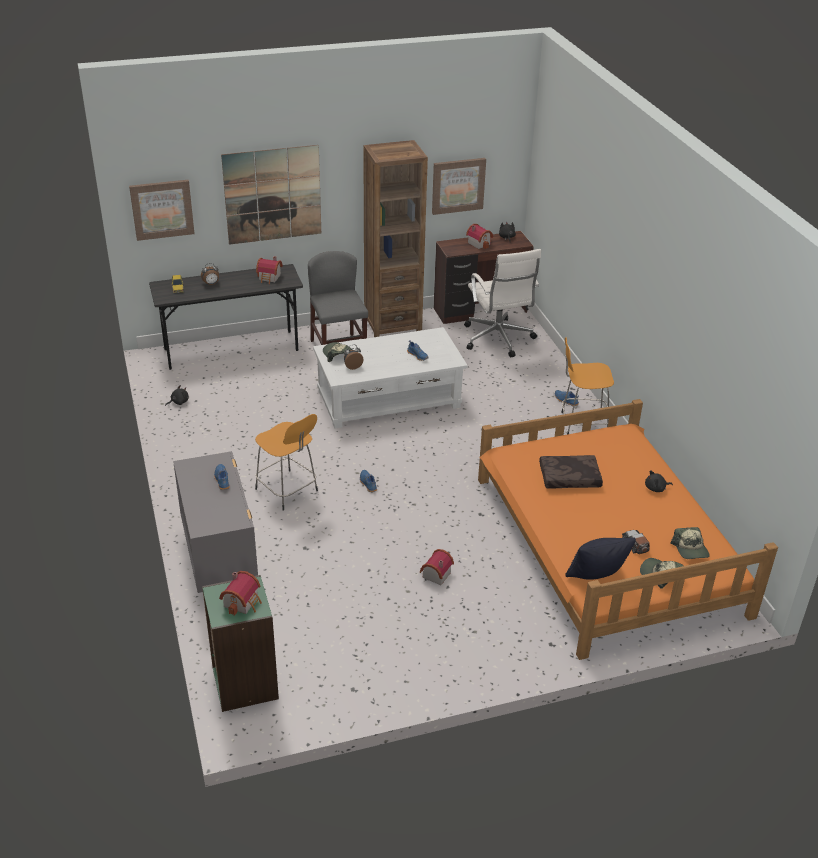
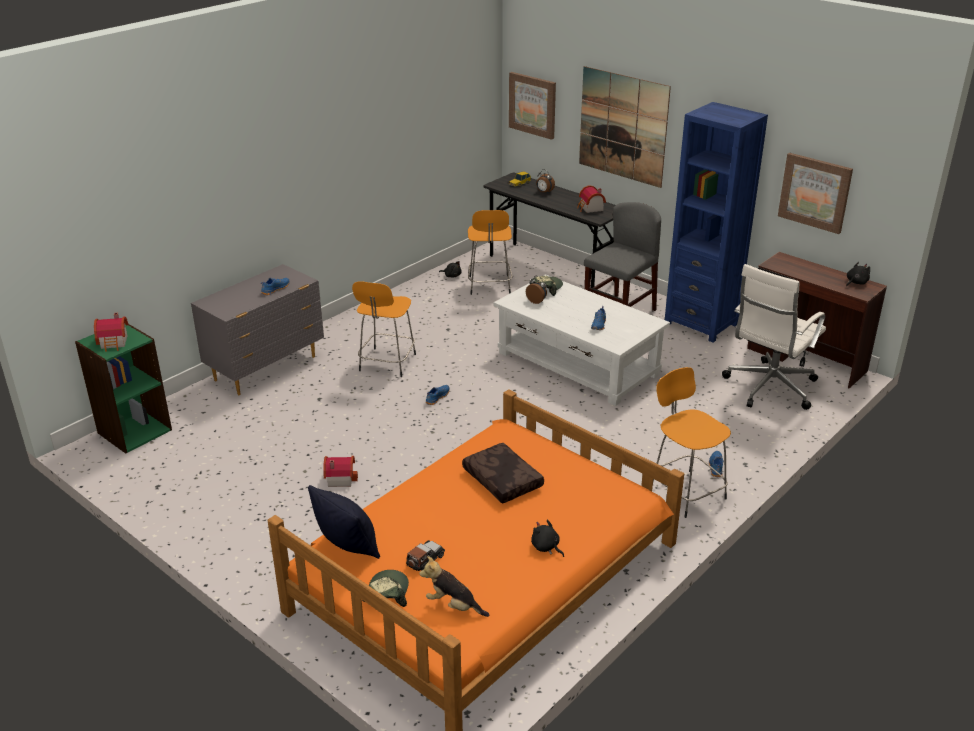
camera: 60 degrees right, 5 degrees down
brown bookcase [363,140,428,337] -> blue bookcase [665,102,768,342]
toy house [466,224,493,249] -> none
cap [670,527,710,559] -> plush toy [419,556,489,617]
none -> orange stool [468,210,512,295]

